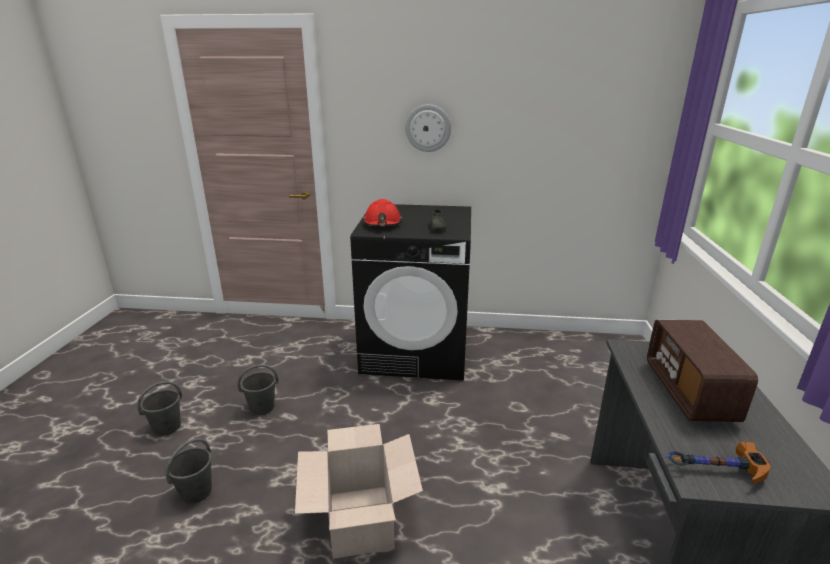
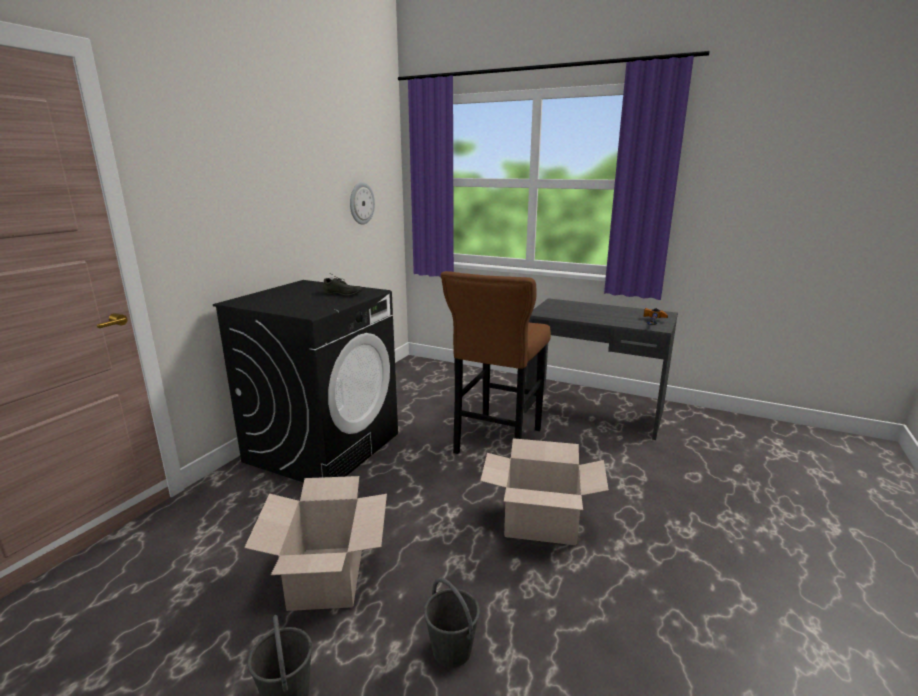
camera: 70 degrees left, 5 degrees down
grey bucket [237,364,279,415] -> cardboard box [244,476,387,611]
red hard hat [363,199,402,226] -> none
wall clock [405,104,451,152] -> wall clock moved to [350,182,375,225]
radio [647,320,758,422] -> none
none -> brown stool [440,271,551,454]

